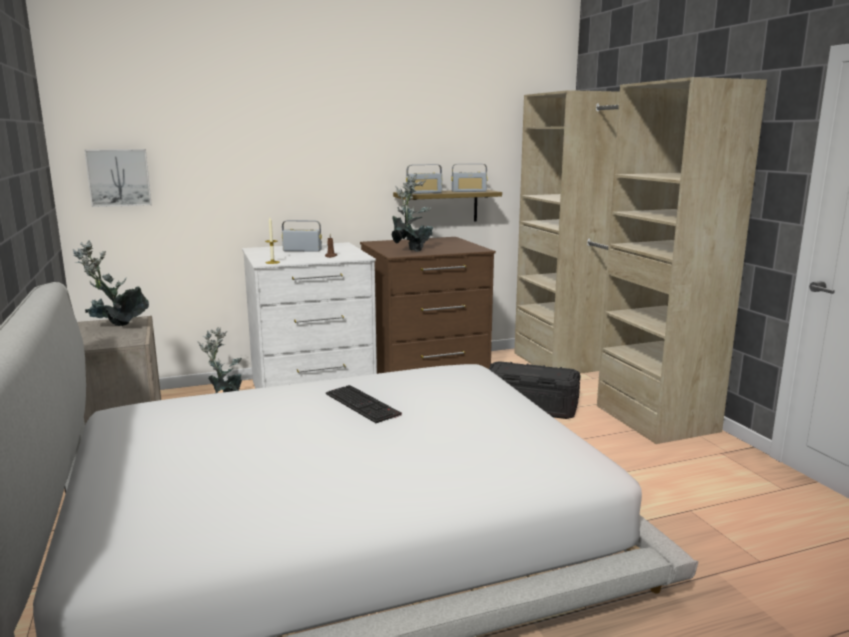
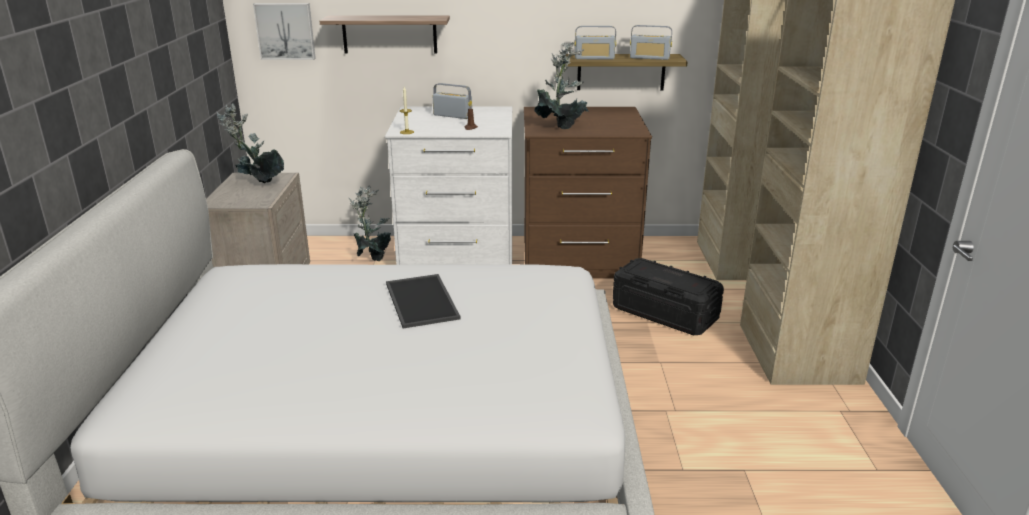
camera: 20 degrees right, 10 degrees up
keyboard [326,385,402,423] -> tray [386,274,461,328]
none -> shelf [320,15,450,53]

